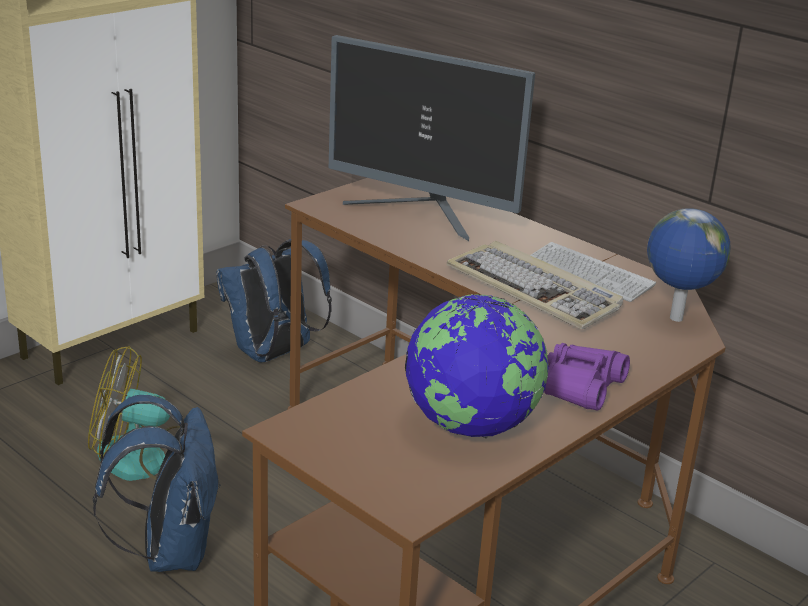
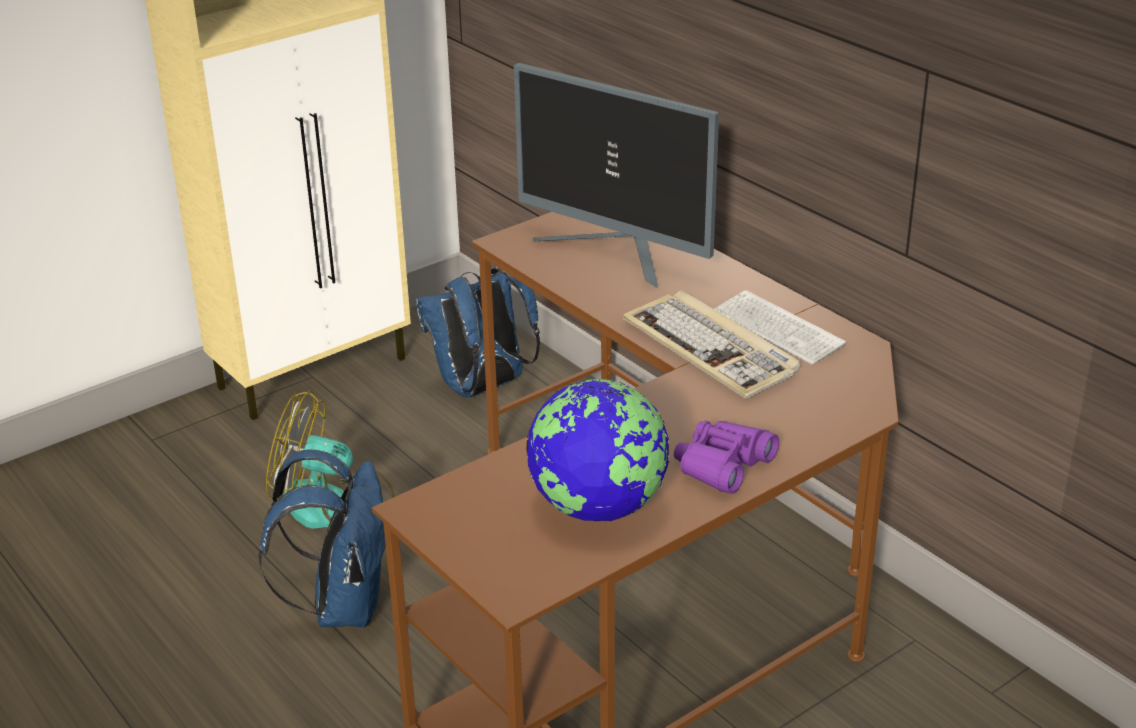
camera: 10 degrees right, 5 degrees up
globe [647,208,731,322] -> none

